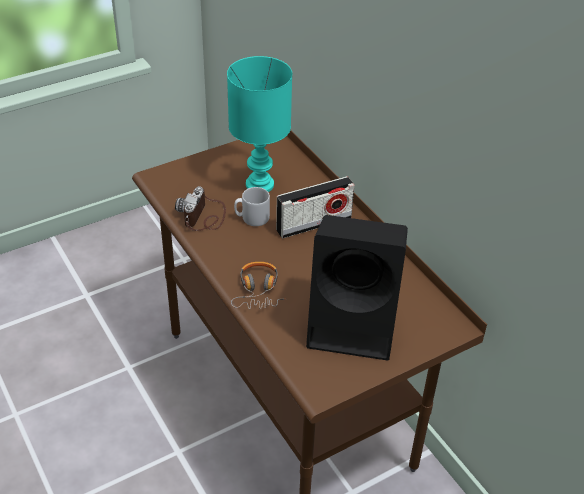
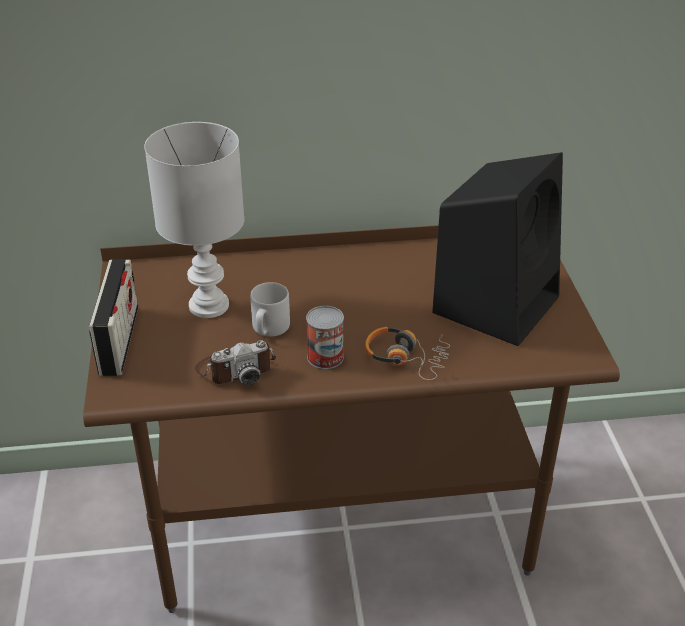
camera: 65 degrees left, 5 degrees down
camera [175,186,226,231] -> camera turned 60 degrees counterclockwise [195,340,276,385]
turquoise table lamp [227,56,292,192] -> white table lamp [144,122,245,318]
radio [276,176,354,238] -> radio moved to [89,259,138,376]
none -> can [306,306,344,369]

